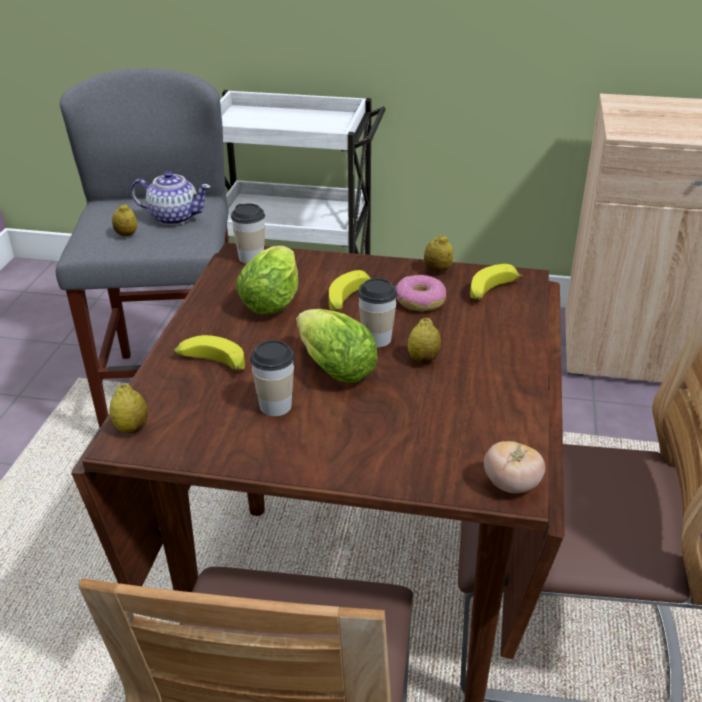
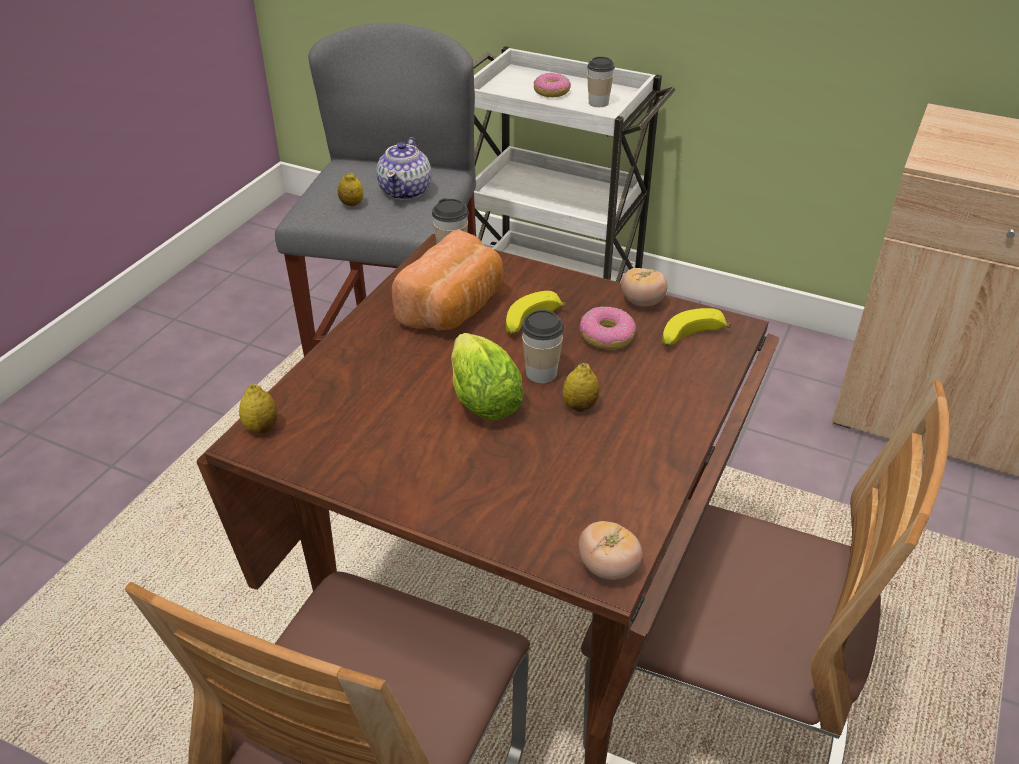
camera: 15 degrees right, 5 degrees up
teapot [131,171,211,225] -> teapot turned 75 degrees clockwise [376,137,431,200]
banana [174,335,245,372] -> none
lettuce [236,246,298,314] -> bread [392,230,504,331]
cup [250,340,295,416] -> cup moved to [587,57,615,107]
lemon [424,234,453,273] -> tomato [621,268,667,306]
none -> donut [534,73,571,97]

